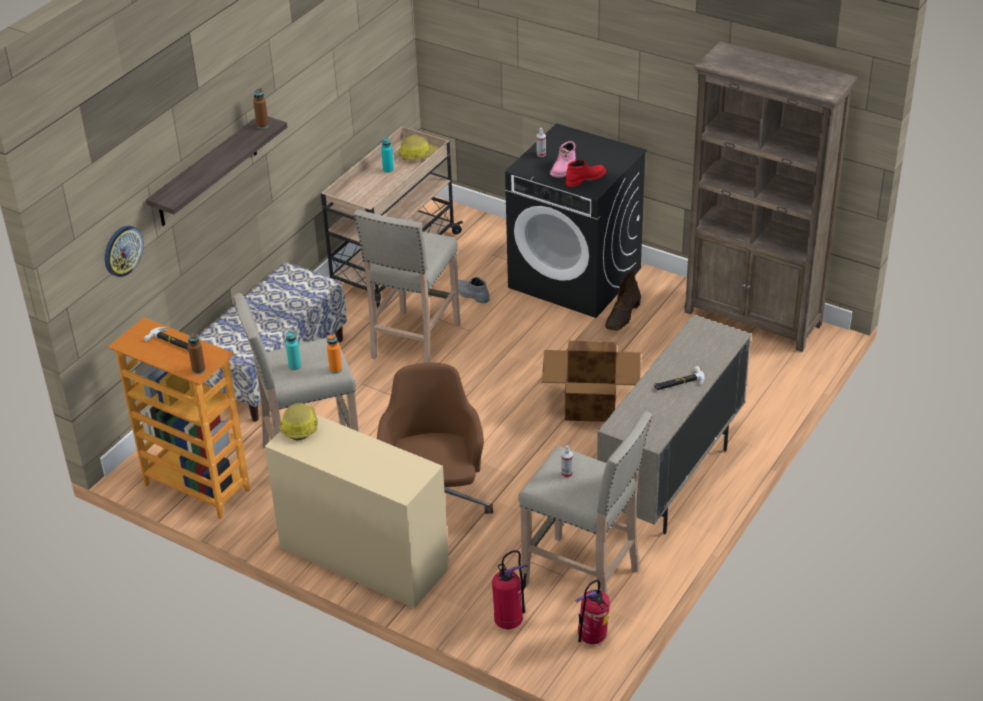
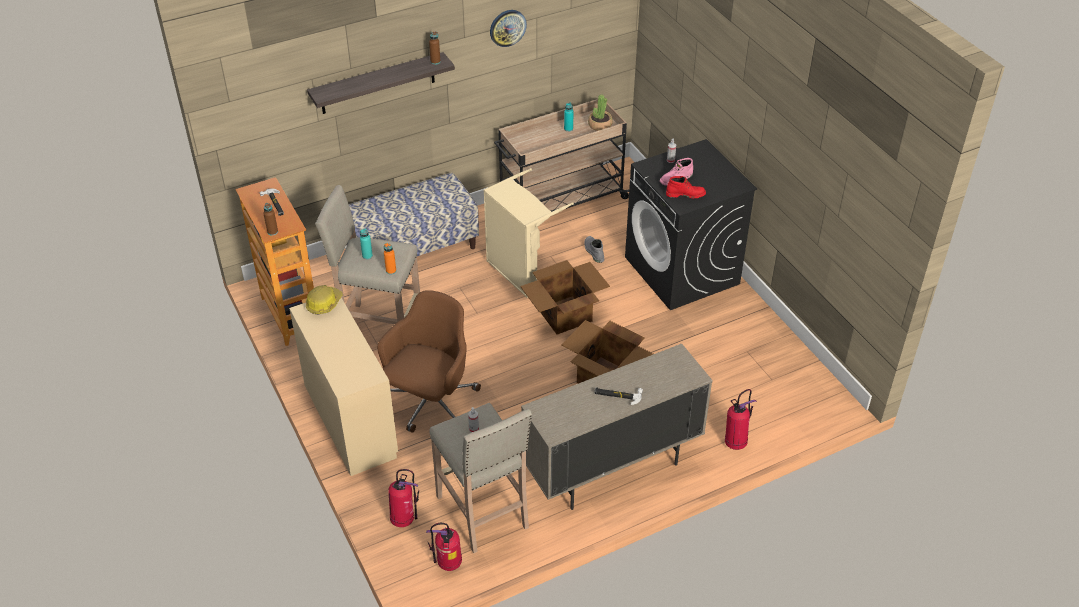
camera: 30 degrees right, 5 degrees up
wall clock [105,226,144,277] -> wall clock moved to [490,10,527,47]
beige stool [354,210,460,363] -> beige laundry basket [484,168,574,298]
hard hat [398,135,438,161] -> potted plant [588,94,613,131]
brown boot [605,270,641,331] -> none
brown bookcase [684,41,857,352] -> none
none -> cardboard box [520,260,610,335]
none -> fire extinguisher [725,389,757,450]

